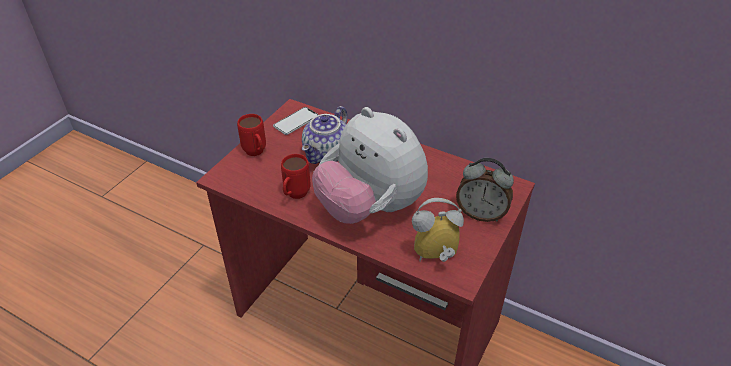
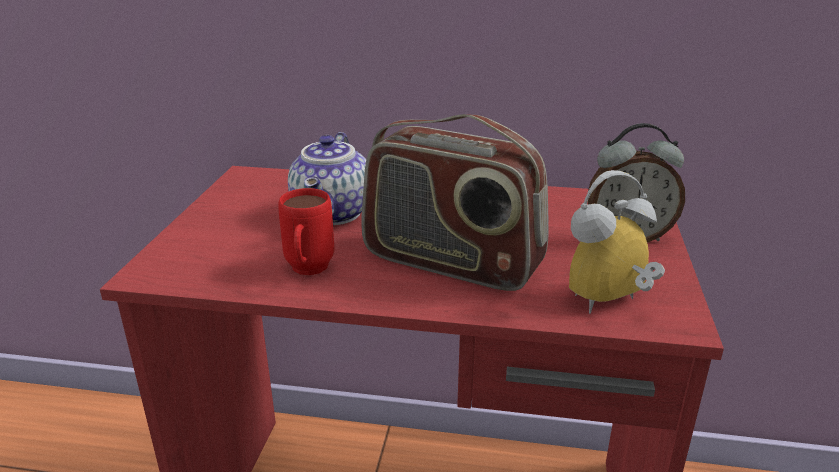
camera: 20 degrees left, 15 degrees down
red mug [237,114,266,156] -> none
phone [273,107,318,135] -> none
plush toy [312,107,428,224] -> radio [361,114,549,291]

